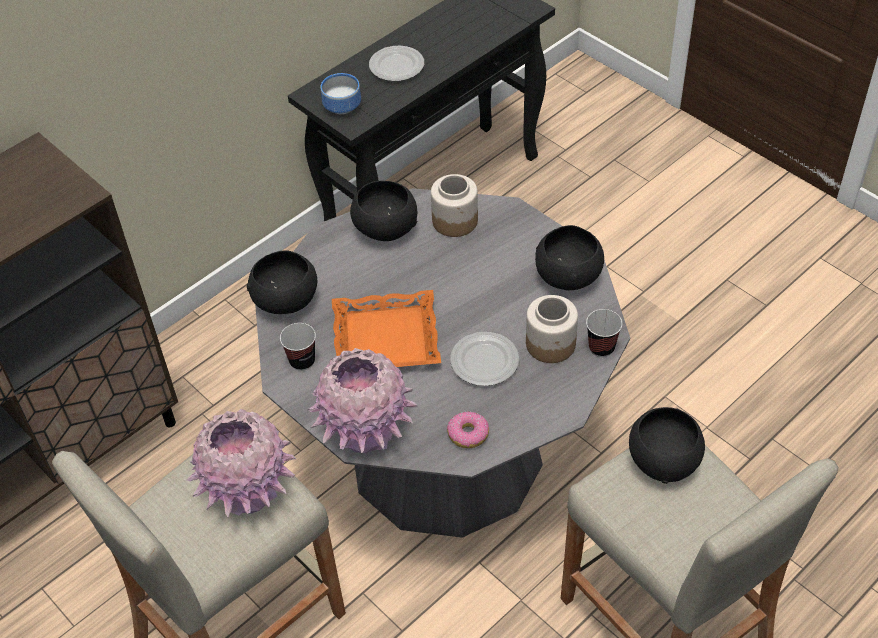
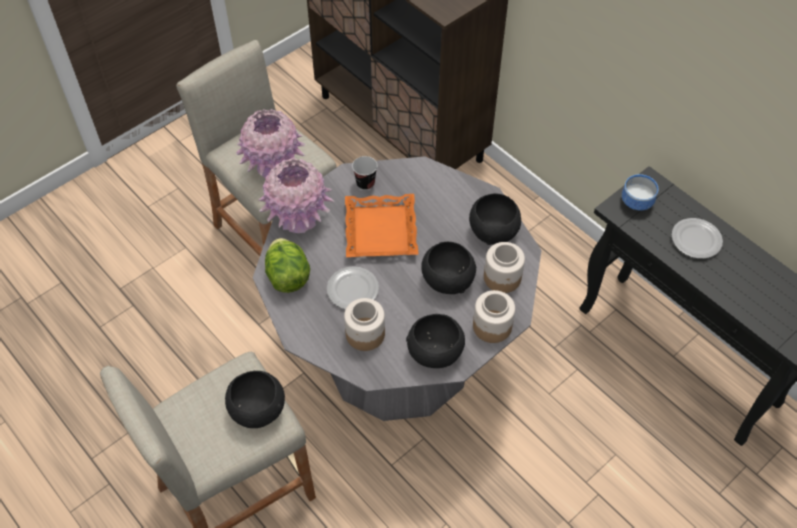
camera: 90 degrees right, 5 degrees up
black bowl [247,250,317,314] -> black bowl moved to [421,242,476,294]
donut [447,411,489,448] -> lettuce [265,238,310,293]
cup [586,309,622,357] -> none
none -> jar [473,290,515,343]

